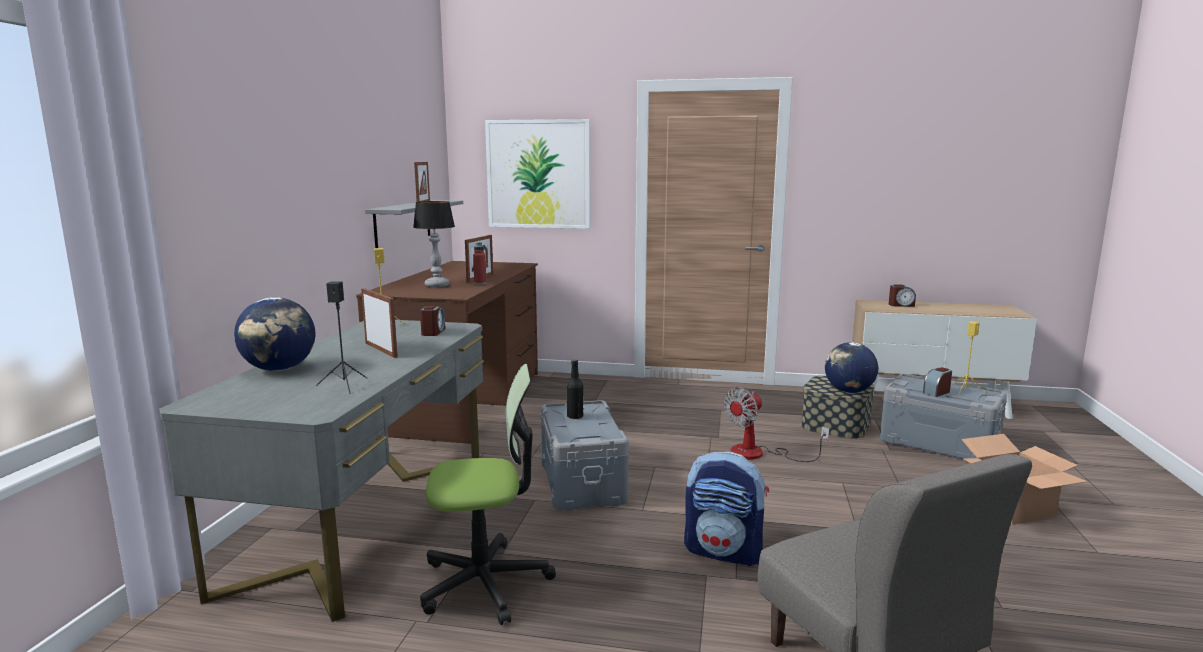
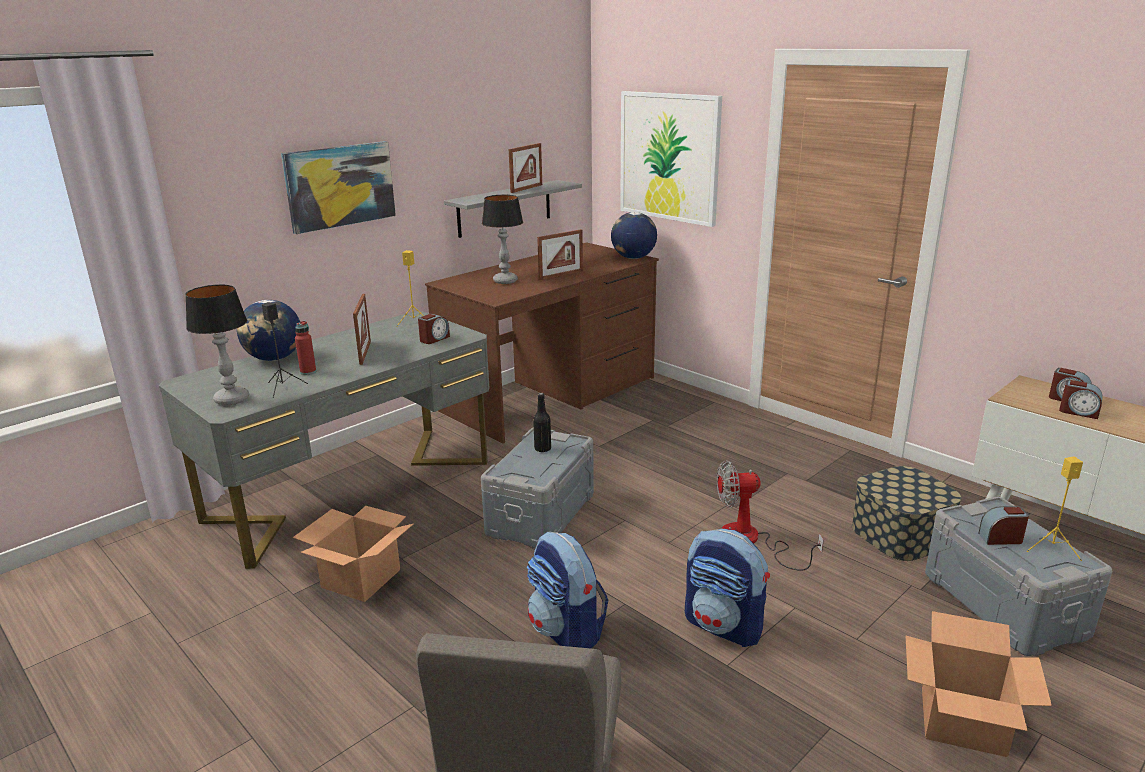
camera: 35 degrees right, 10 degrees up
office chair [420,364,556,625] -> cardboard box [293,506,413,602]
red bottle [473,242,486,285] -> red bottle moved to [295,321,316,375]
globe [825,342,878,393] -> globe moved to [611,212,657,259]
none -> table lamp [185,285,249,405]
none -> picture [281,141,396,234]
none -> backpack [685,529,770,647]
none -> alarm clock [1059,380,1103,419]

